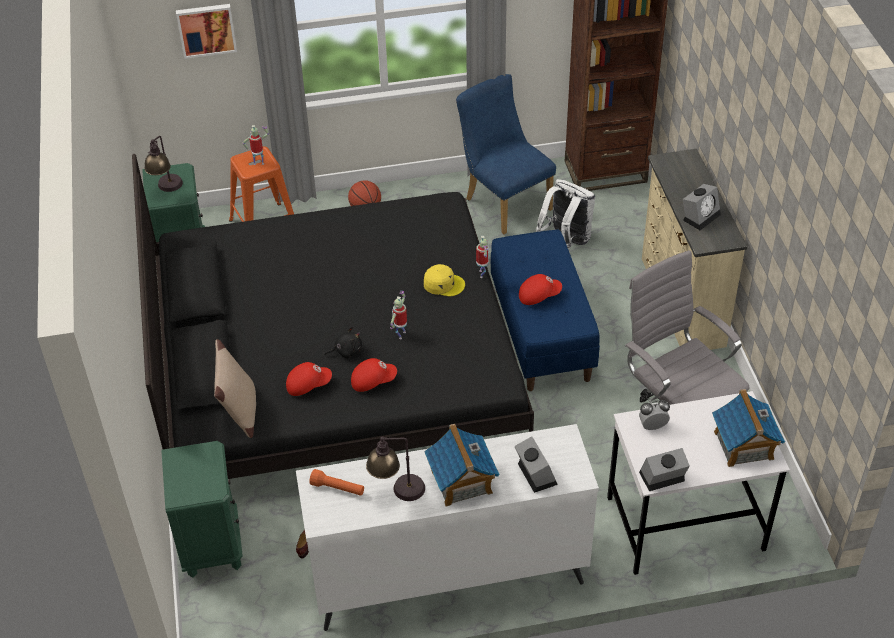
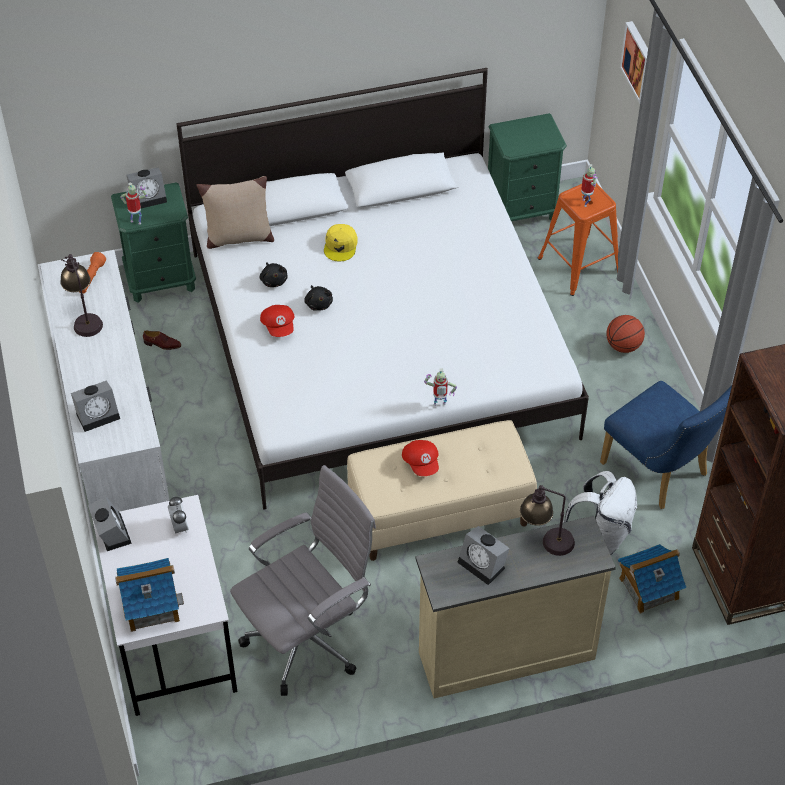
camera: 85 degrees right, 5 degrees up
black bed [132,154,534,479] -> white bed [176,68,589,510]
table lamp [144,136,183,192] -> table lamp moved to [520,485,575,556]
red cap [286,362,332,396] -> black plush toy [260,263,287,287]
toy robot [390,291,407,339] -> toy robot moved to [120,182,147,225]
yellow cap [424,264,465,296] -> yellow cap moved to [324,224,358,262]
toy house [424,424,500,506] -> toy house moved to [618,544,686,614]
blue chair [456,74,556,234] -> blue chair turned 90 degrees clockwise [600,381,732,509]
blue bench [491,229,600,391] -> beige bench [347,420,537,561]
none -> alarm clock [127,167,167,208]

